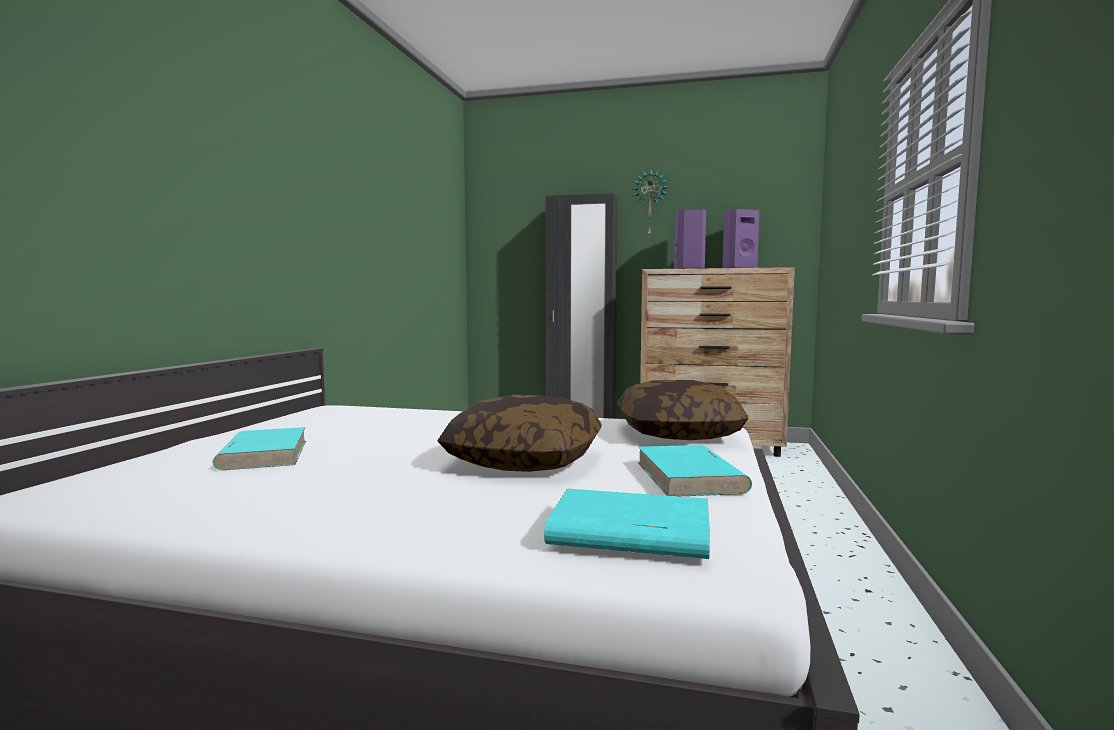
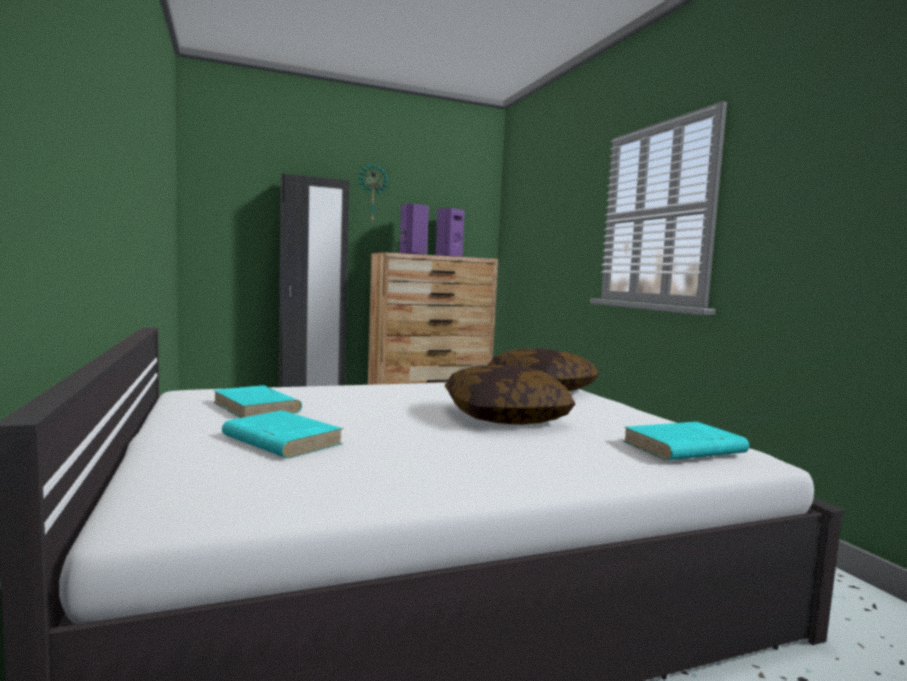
camera: 35 degrees left, 0 degrees up
turquoise book [638,445,752,497] -> turquoise book moved to [213,385,302,418]

